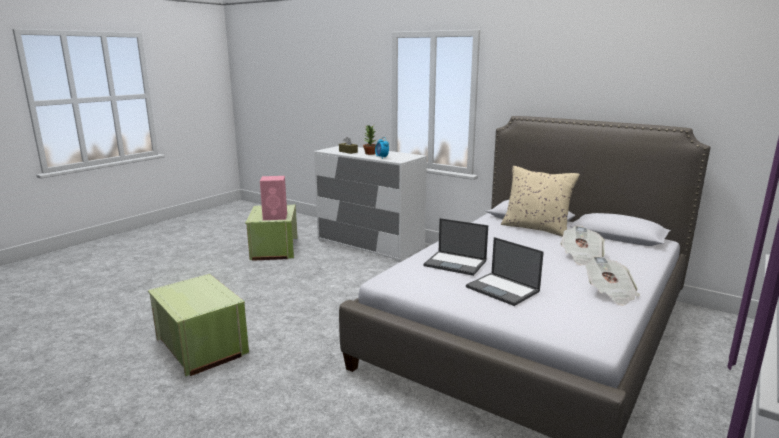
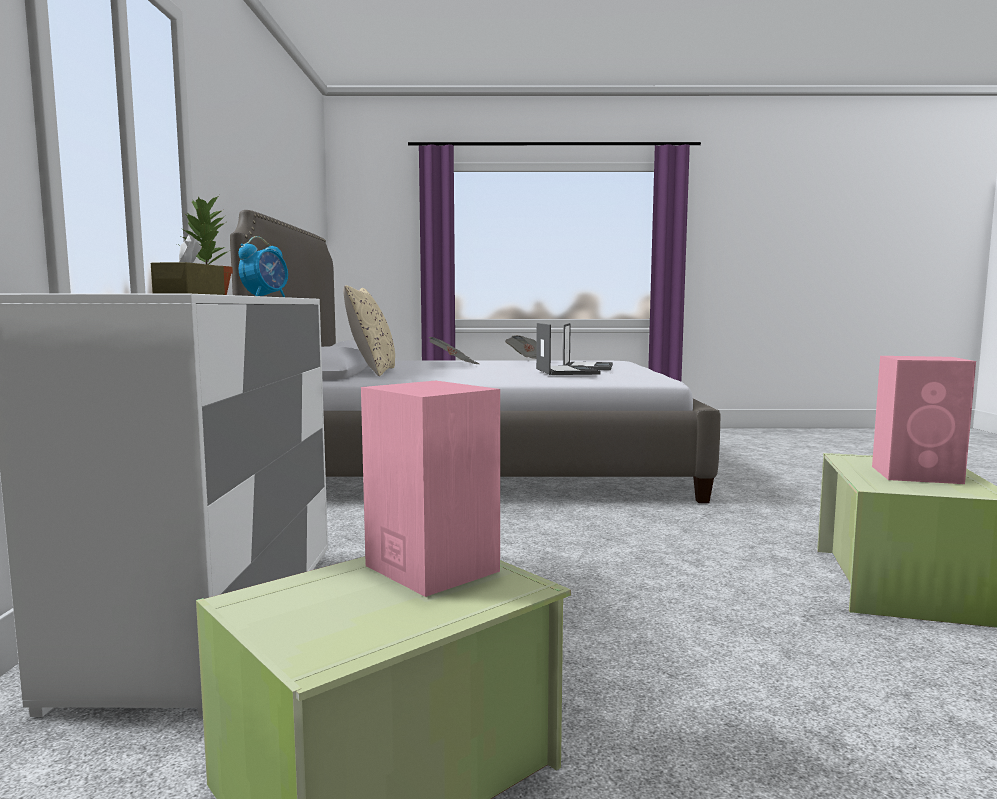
camera: 125 degrees left, 10 degrees down
none -> pink speaker [872,356,976,484]

